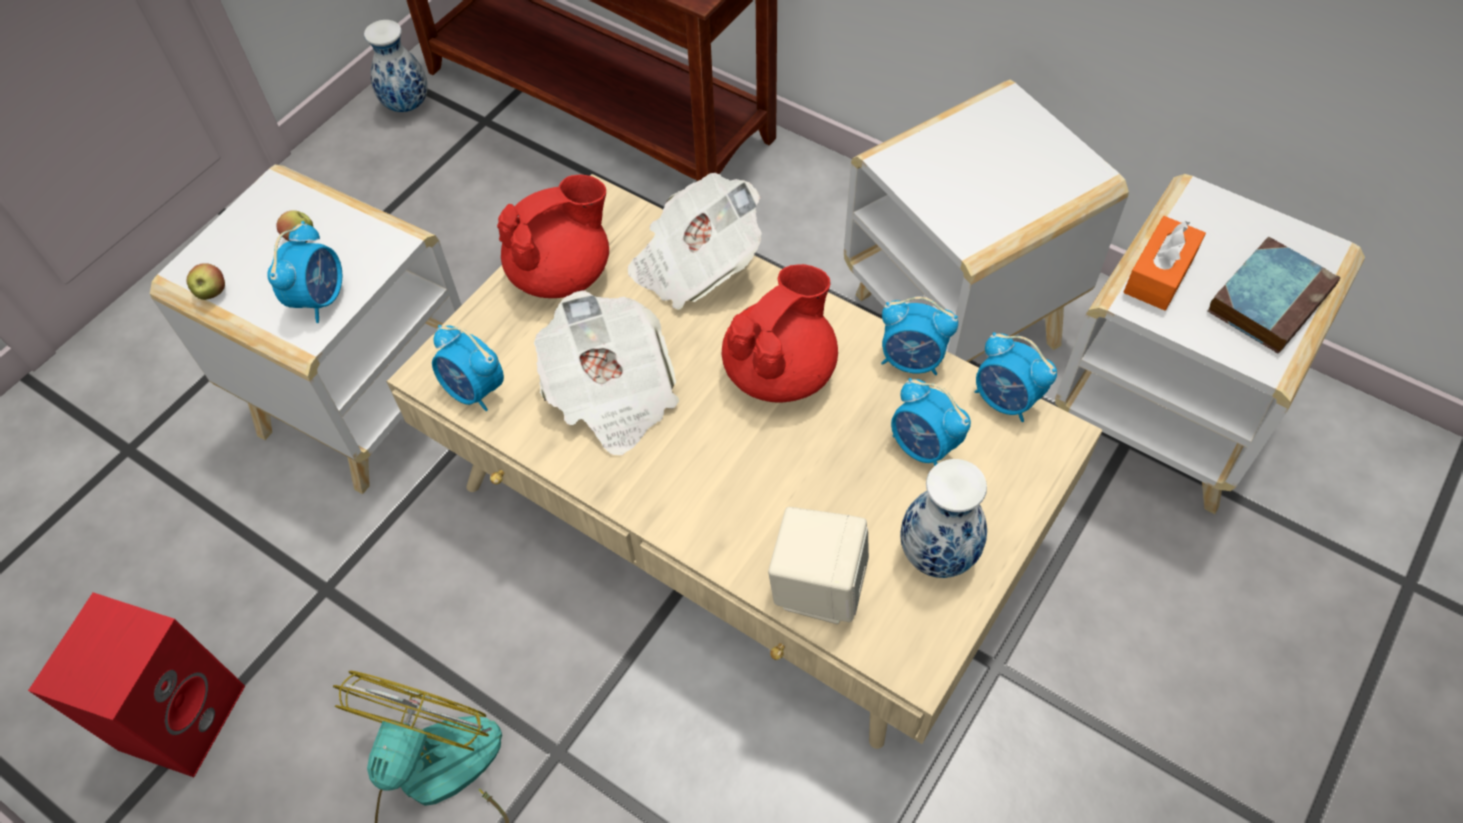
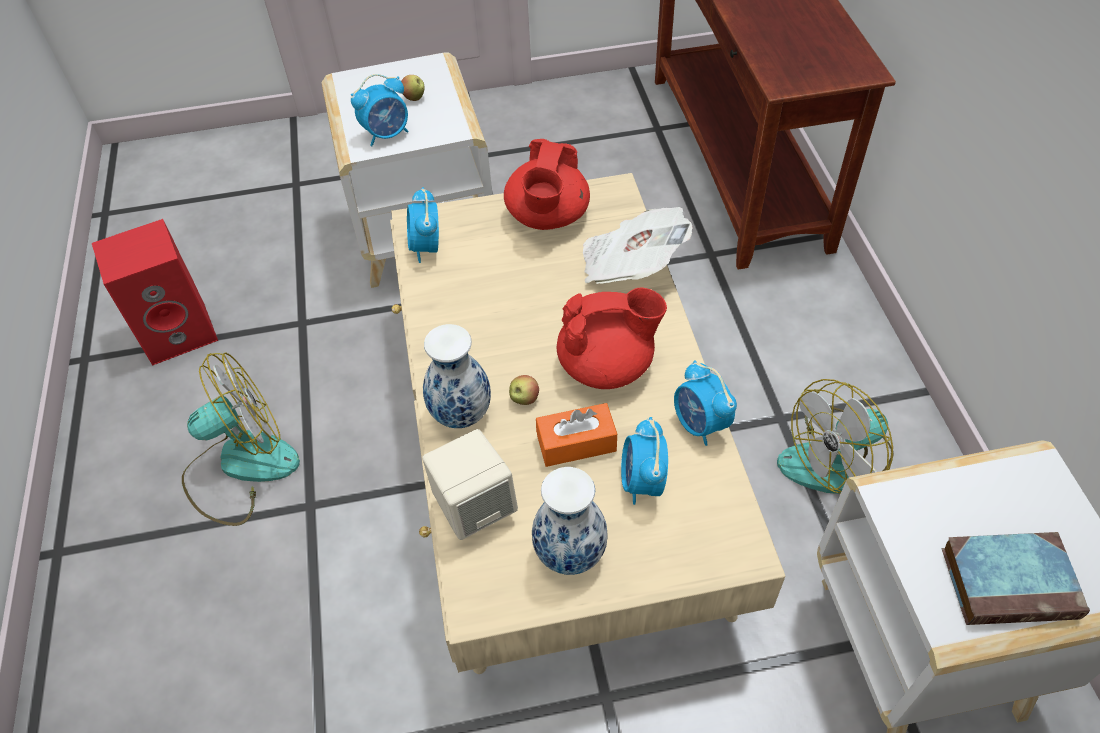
camera: 45 degrees right, 5 degrees down
apple [187,263,225,300] -> apple moved to [509,375,539,405]
vase [364,20,428,112] -> vase moved to [423,324,491,428]
red teapot [497,174,609,298] -> red teapot turned 90 degrees clockwise [504,139,590,230]
newspaper [534,290,679,455] -> none
white side table [844,80,1129,362] -> fan [777,379,894,494]
alarm clock [975,332,1057,422] -> none
orange tissue box [1124,216,1206,311] -> orange tissue box moved to [536,403,617,467]

